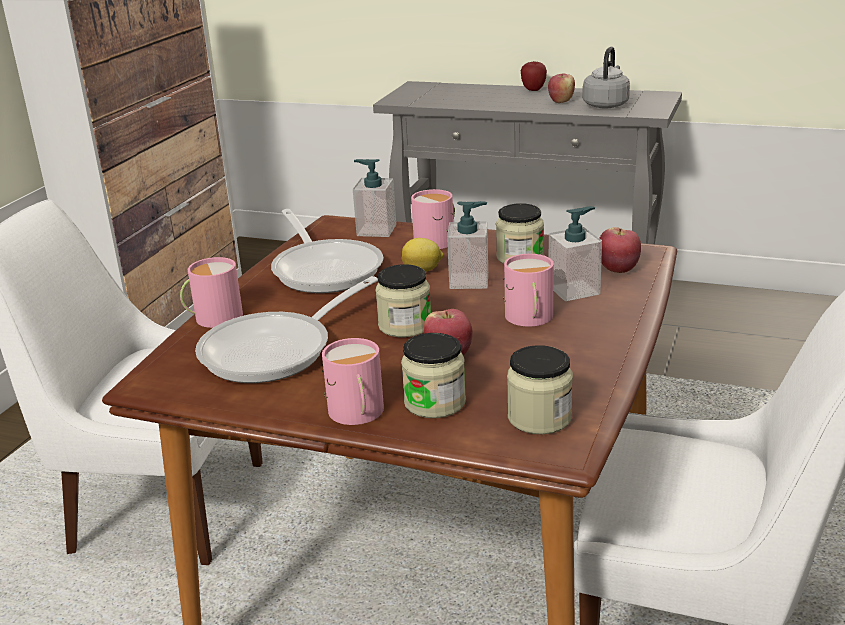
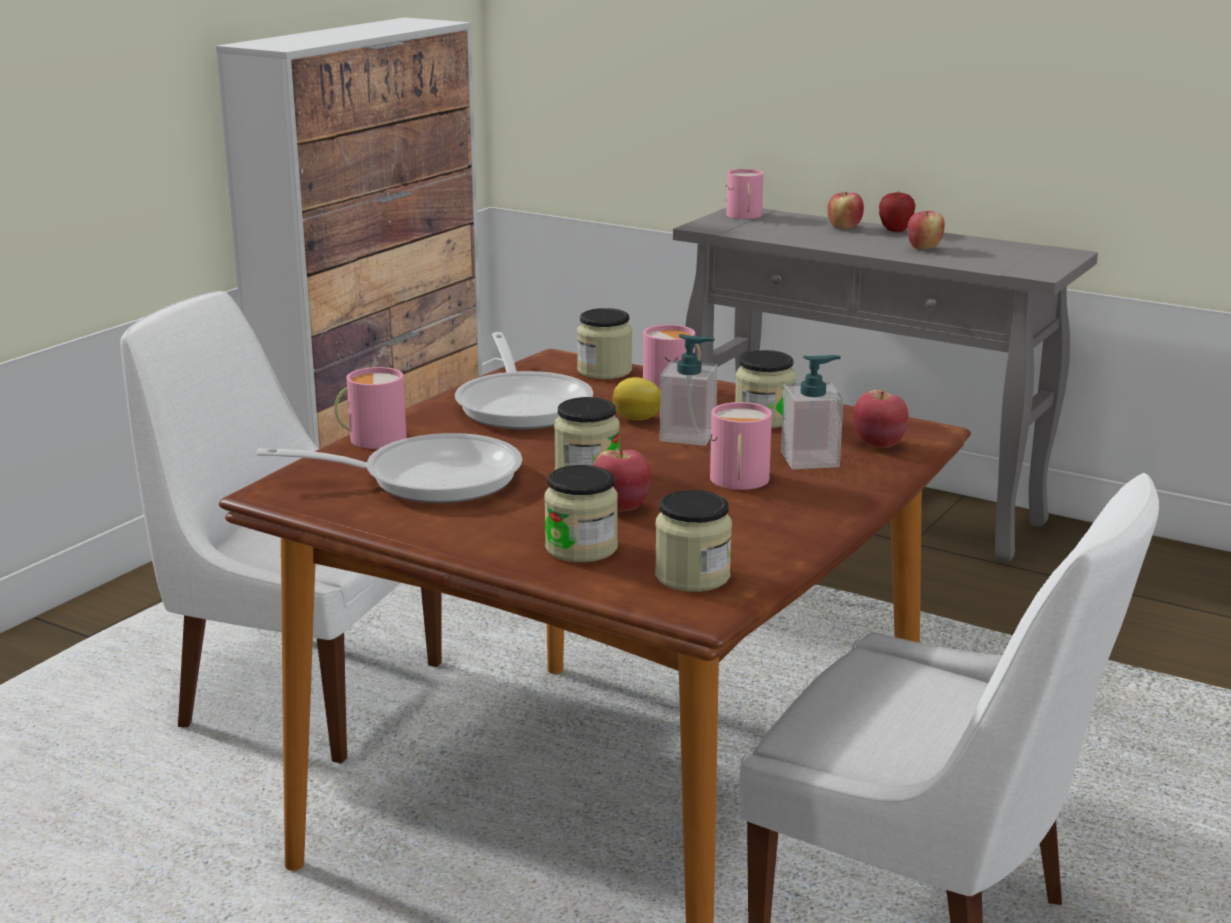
camera: 10 degrees right, 5 degrees down
frying pan [195,276,378,383] -> frying pan turned 150 degrees counterclockwise [257,433,522,503]
pink mug [322,338,384,425] -> pink mug moved to [726,169,764,219]
soap dispenser [353,159,396,237] -> jar [577,308,632,379]
grey kettle [583,47,630,108] -> none
none -> apple [827,192,864,229]

